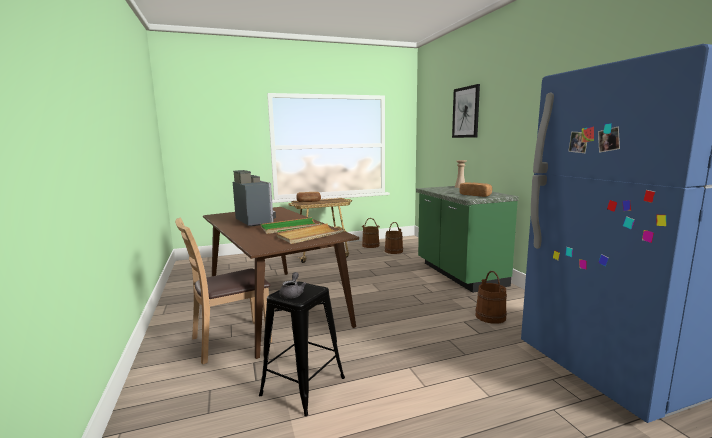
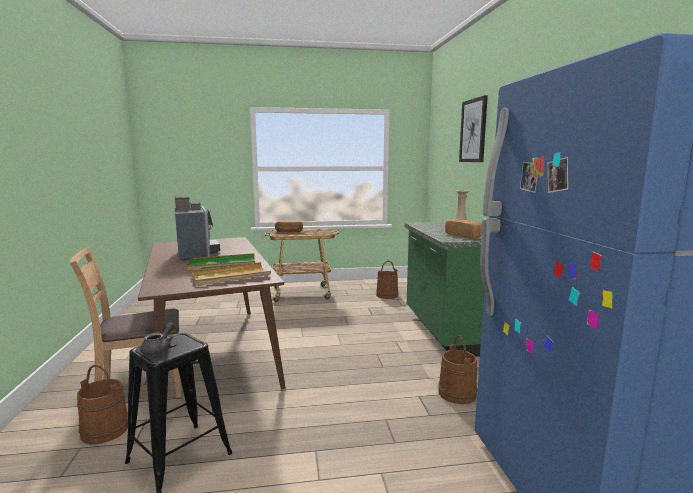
camera: 10 degrees right, 0 degrees up
brown bucket [362,218,380,248] -> brown bucket moved to [77,364,128,444]

